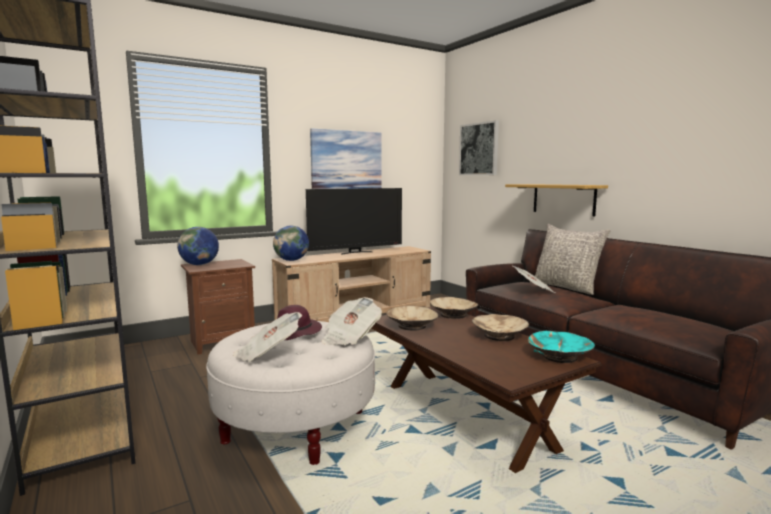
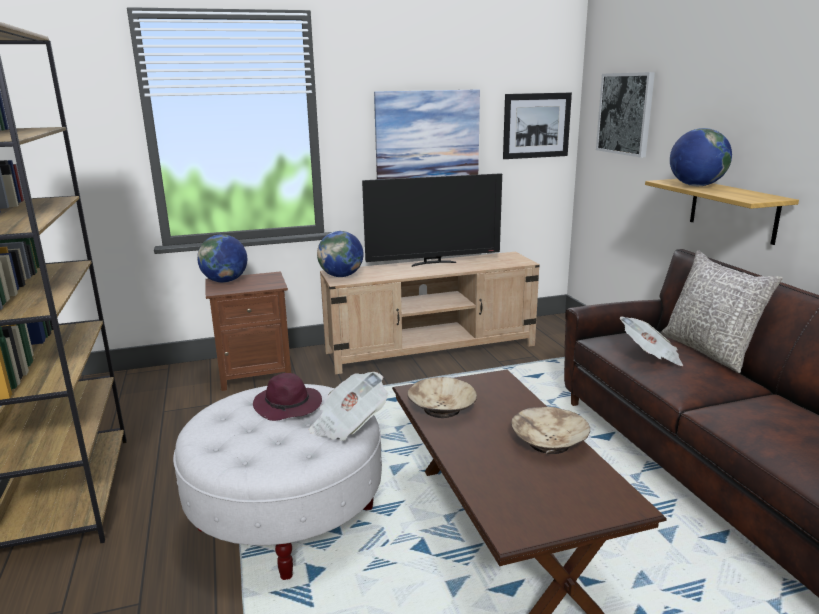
camera: 15 degrees right, 10 degrees up
newspaper [233,312,302,362] -> none
beige bowl [430,297,478,319] -> none
turquoise bowl [528,331,595,363] -> none
none -> picture [503,93,572,159]
none -> globe [670,128,732,186]

